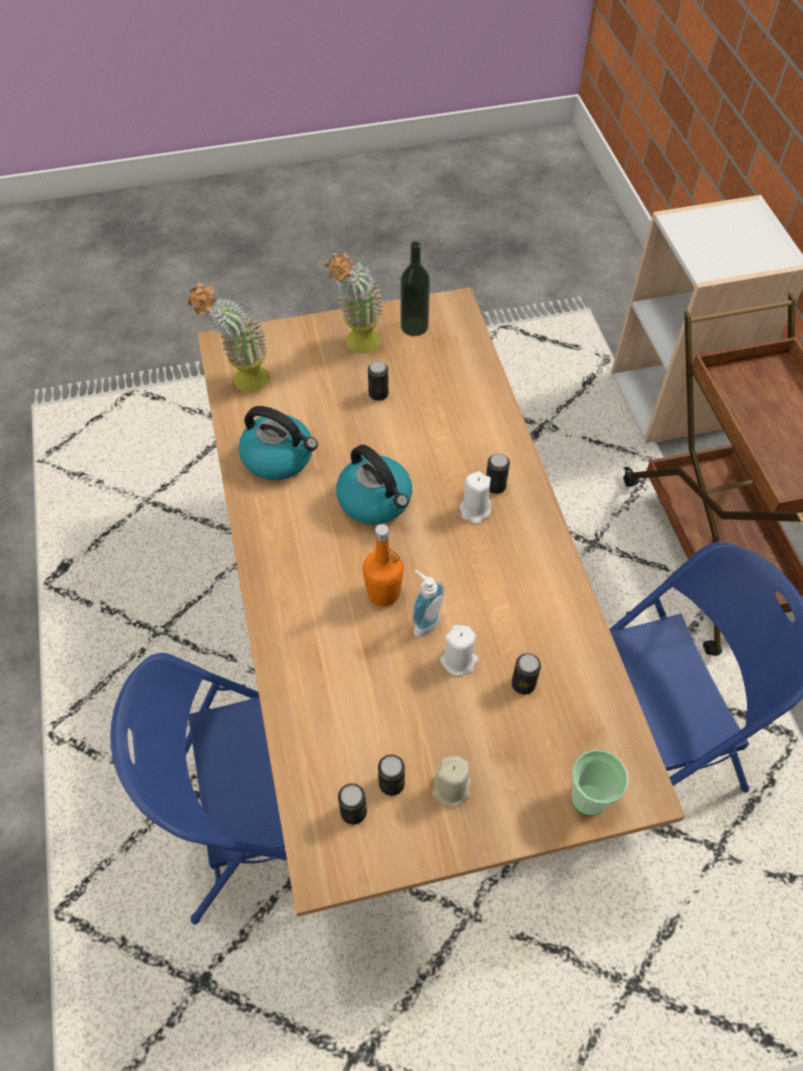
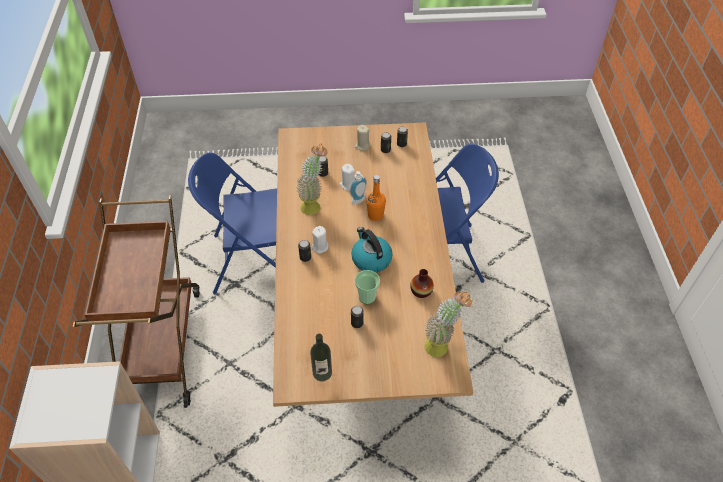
camera: 170 degrees left, 5 degrees down
kettle [239,406,318,480] -> vase [410,269,434,298]
potted plant [324,252,384,353] -> potted plant moved to [296,143,328,215]
cup [571,750,628,816] -> cup moved to [355,270,380,304]

